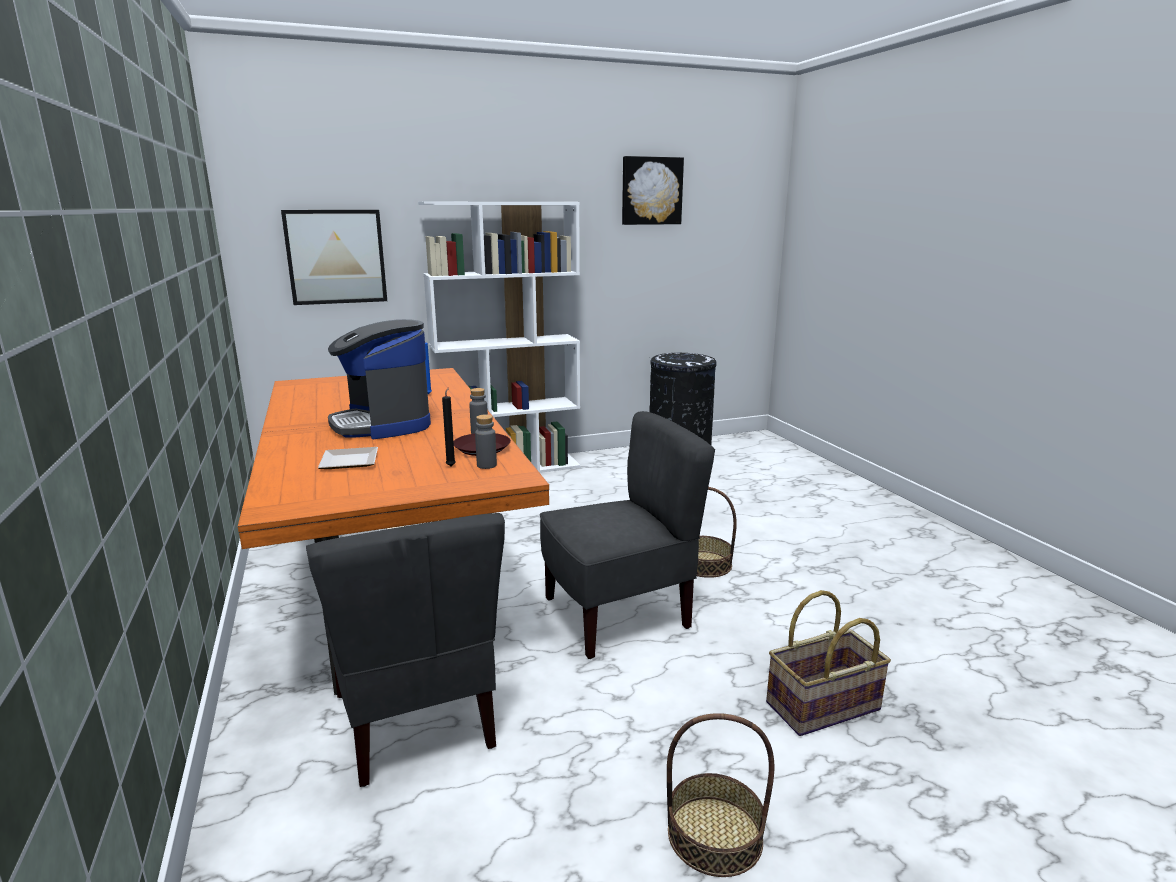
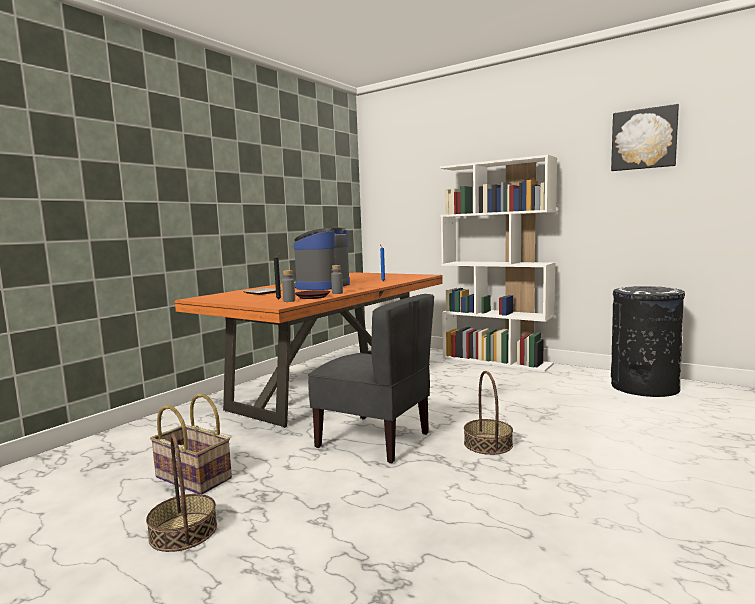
camera: 55 degrees right, 10 degrees down
picture [281,210,387,305] -> none
grey chair [306,513,505,787] -> none
basket [766,590,891,736] -> basket moved to [150,394,232,494]

